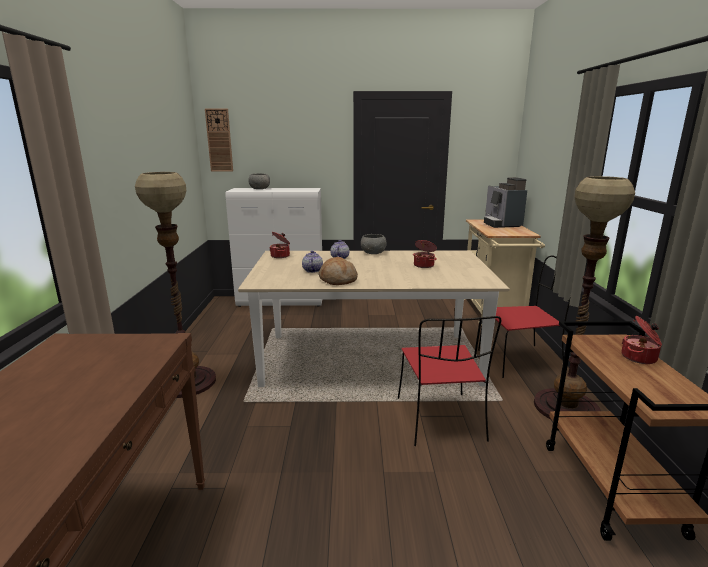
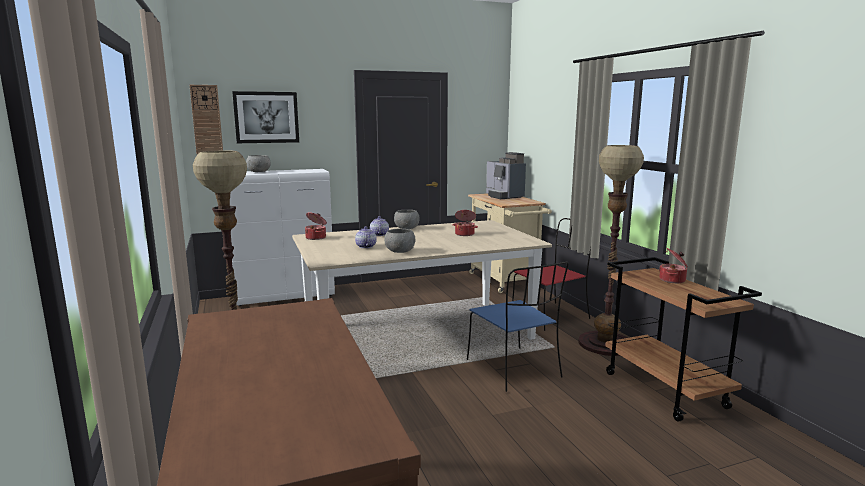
camera: 20 degrees left, 5 degrees down
bread [319,257,358,285] -> grey bowl [384,229,415,253]
red chair [398,316,501,446] -> blue chair [467,261,569,392]
none -> picture [232,91,299,143]

